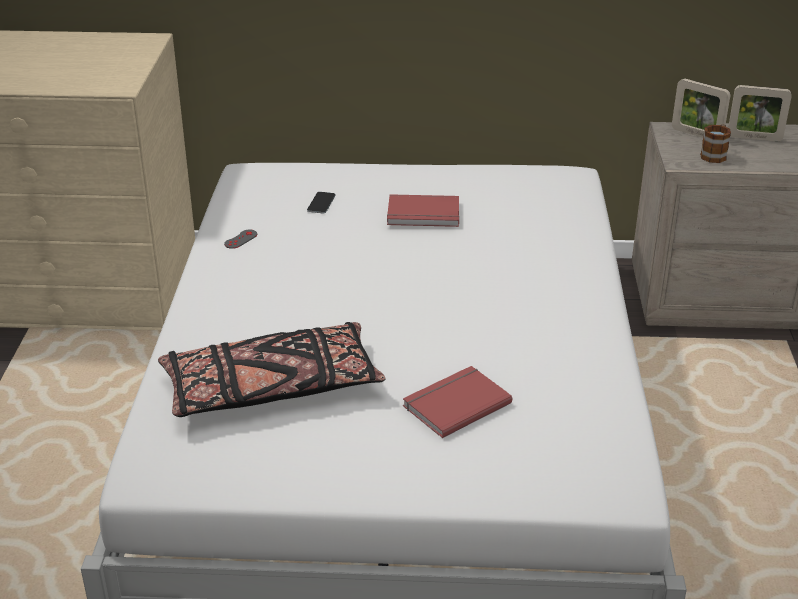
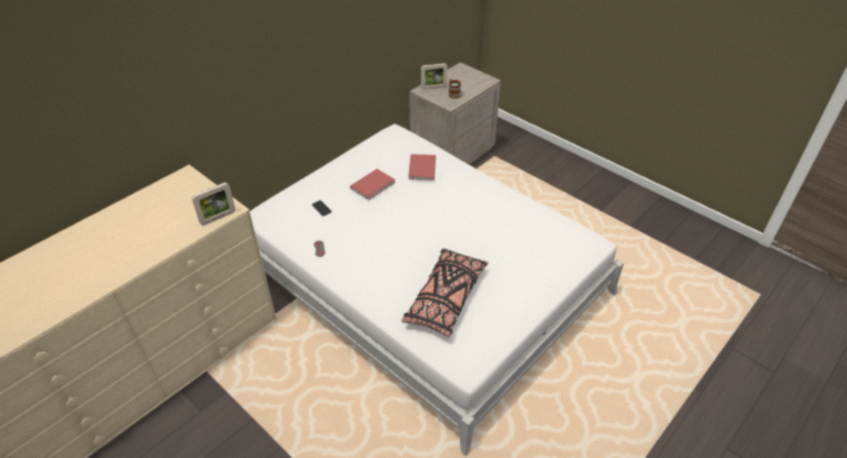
camera: 50 degrees left, 10 degrees up
red book [403,366,512,438] -> red book moved to [408,154,436,180]
picture frame [728,85,792,141] -> picture frame moved to [192,182,236,226]

